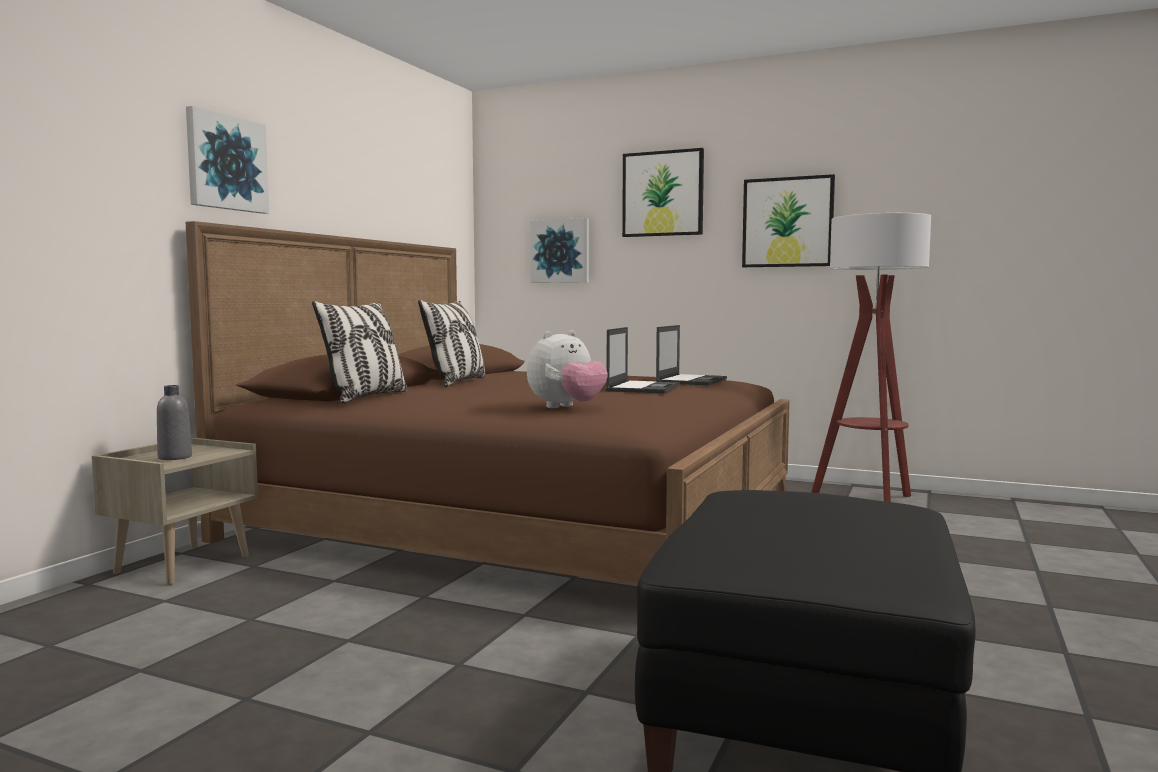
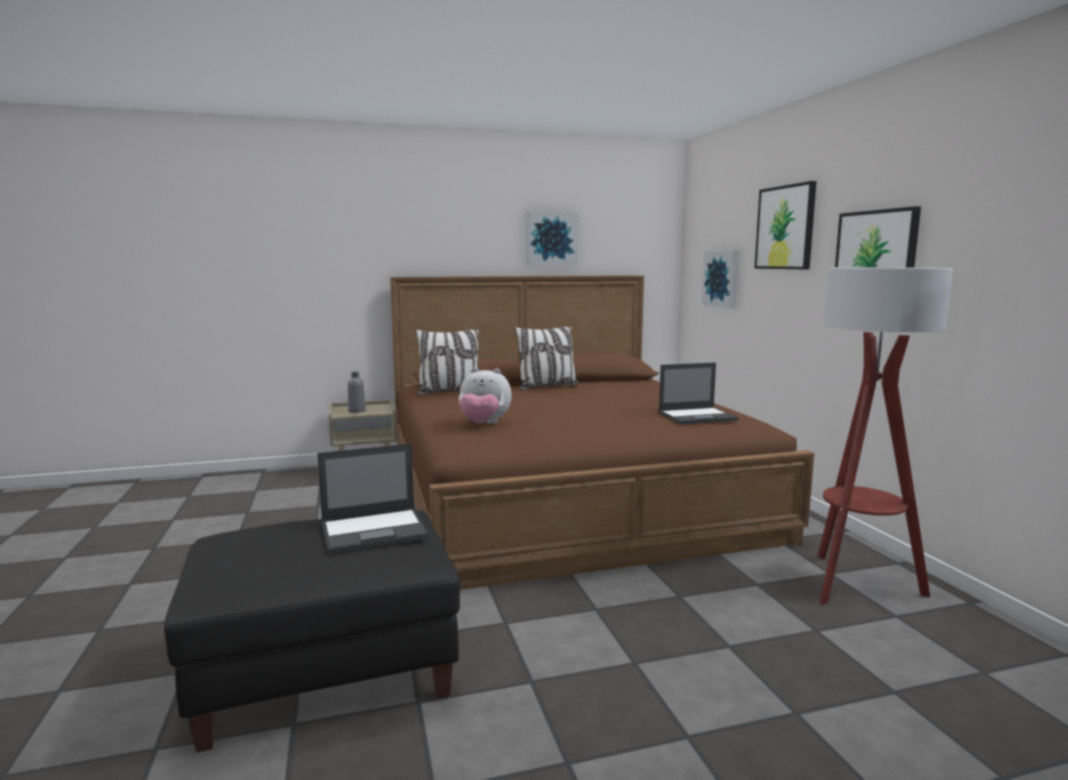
camera: 50 degrees right, 5 degrees up
picture [186,106,269,214] -> picture moved to [526,211,578,265]
laptop [606,327,680,393] -> laptop moved to [317,444,429,554]

